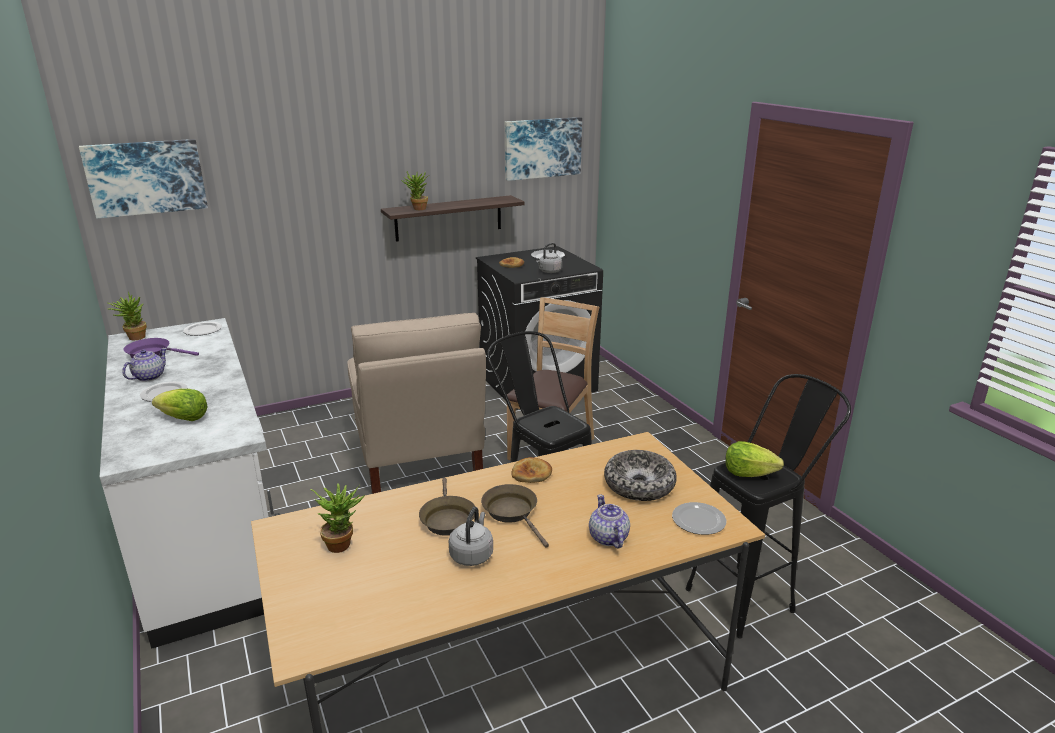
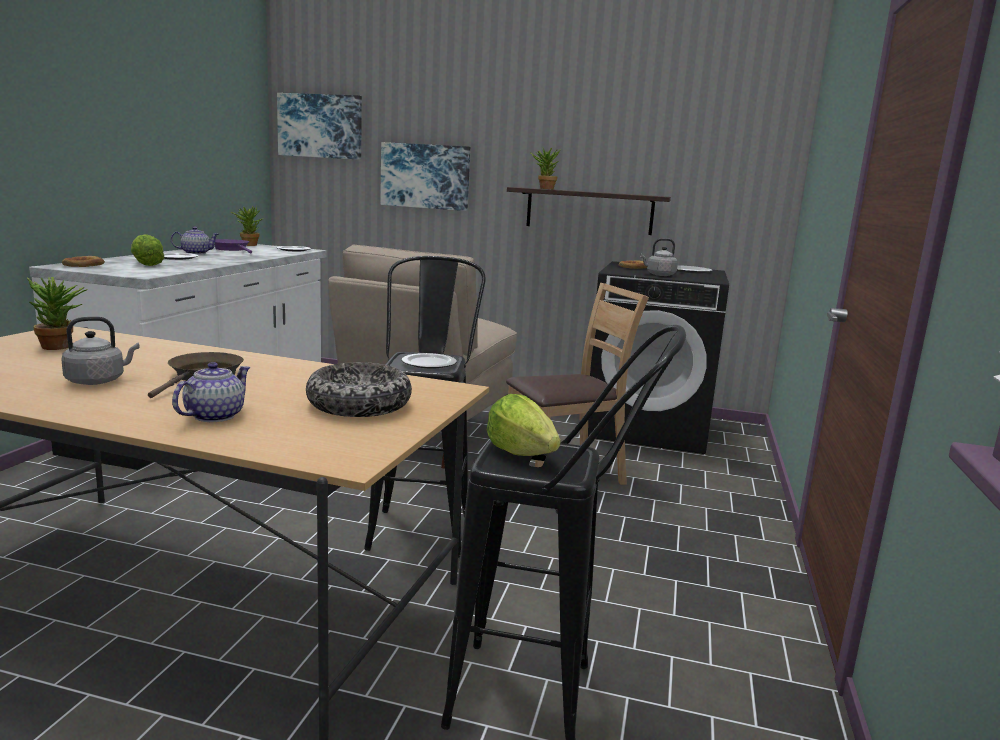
camera: 40 degrees right, 10 degrees down
brown frying pan [419,478,476,536] -> none
picture [505,117,582,181] -> picture moved to [380,142,470,211]
bread [511,457,552,483] -> bread moved to [62,256,105,267]
plate [672,502,726,535] -> plate moved to [402,353,457,369]

